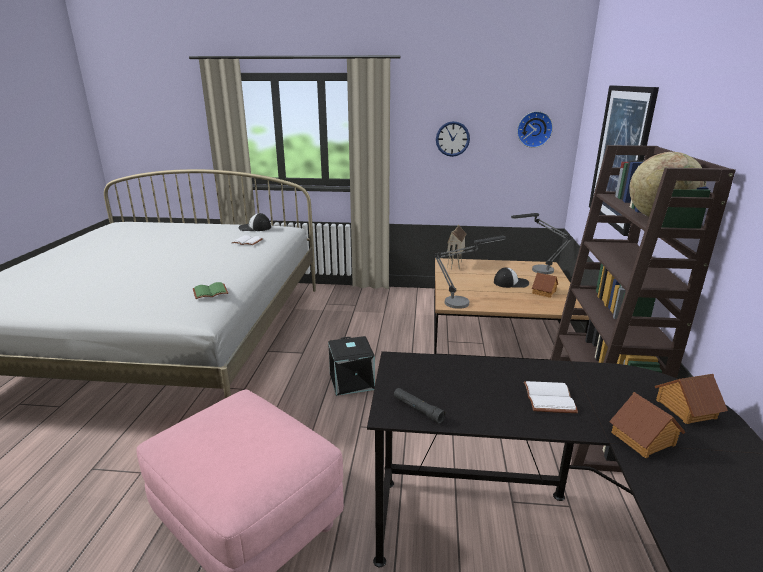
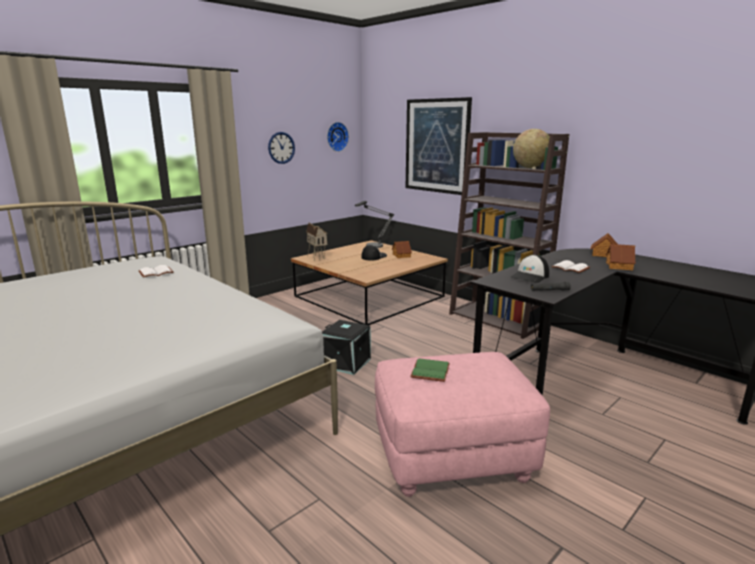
camera: 50 degrees left, 5 degrees down
green book [193,282,228,299] -> green book moved to [411,358,450,382]
cap [238,213,271,231] -> cap moved to [510,255,549,283]
table lamp [434,236,506,309] -> none

